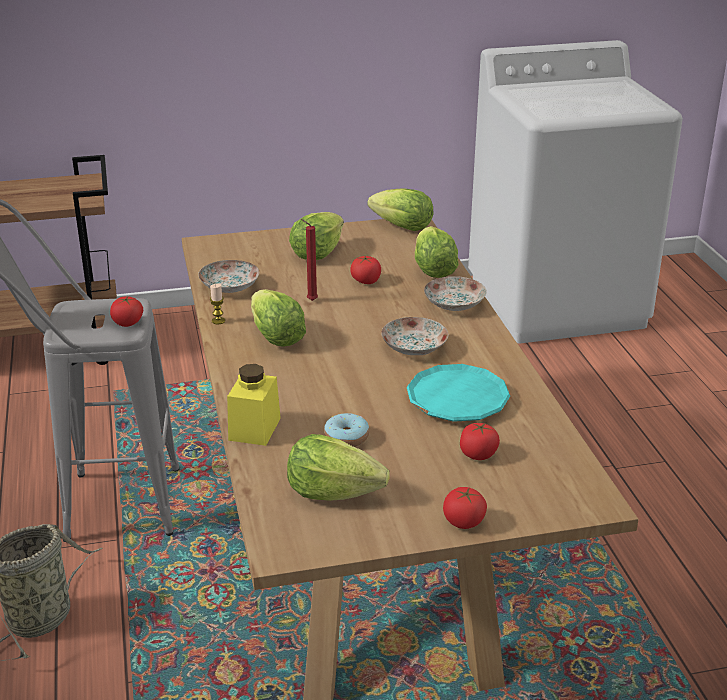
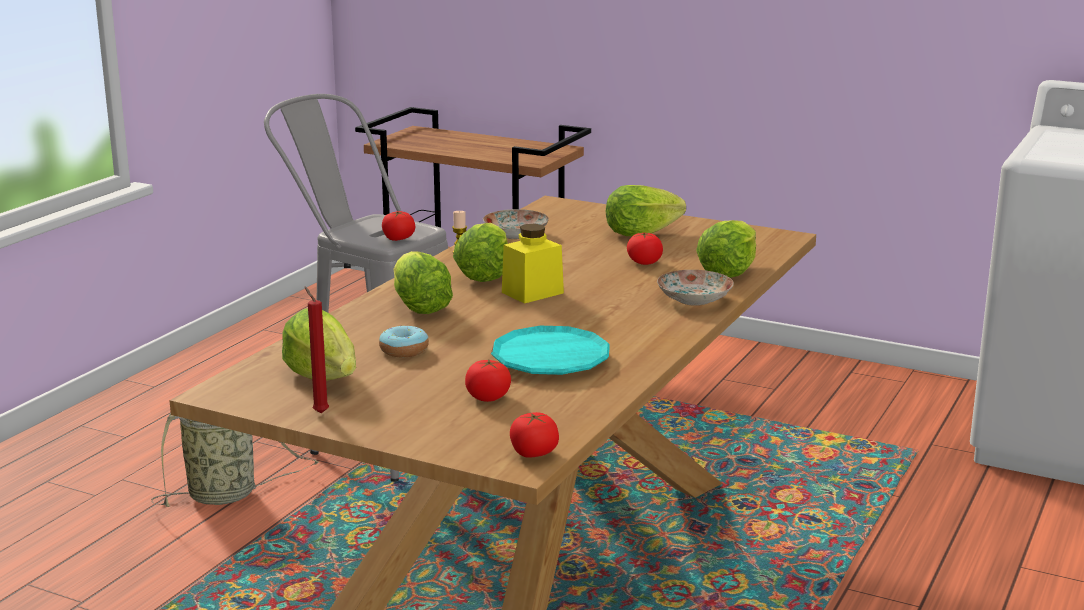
camera: 40 degrees right, 10 degrees down
yellow jar [227,364,281,446] -> yellow jar moved to [502,223,564,304]
red candle [301,219,318,301] -> red candle moved to [304,286,329,413]
lettuce [368,188,433,231] -> lettuce moved to [394,251,453,314]
plate [382,317,448,355] -> none
tomato [443,487,487,529] -> tomato moved to [510,412,559,458]

